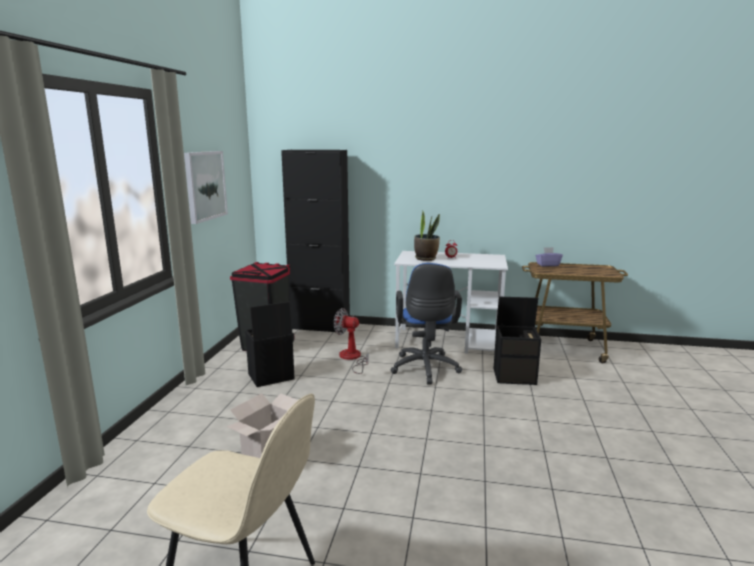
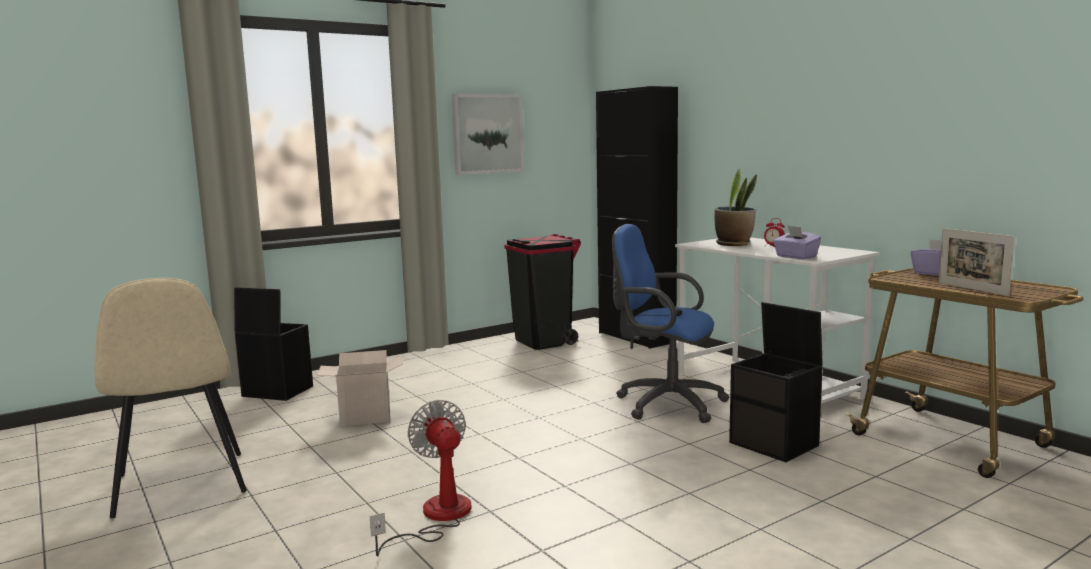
camera: 45 degrees right, 5 degrees down
black storage box [245,302,295,387] -> black storage box moved to [234,287,313,401]
fan [334,308,368,374] -> fan moved to [370,400,472,556]
blue office chair [390,263,462,384] -> blue office chair turned 75 degrees clockwise [612,224,730,423]
none -> purple tissue box [773,225,821,259]
none -> picture frame [938,228,1015,296]

